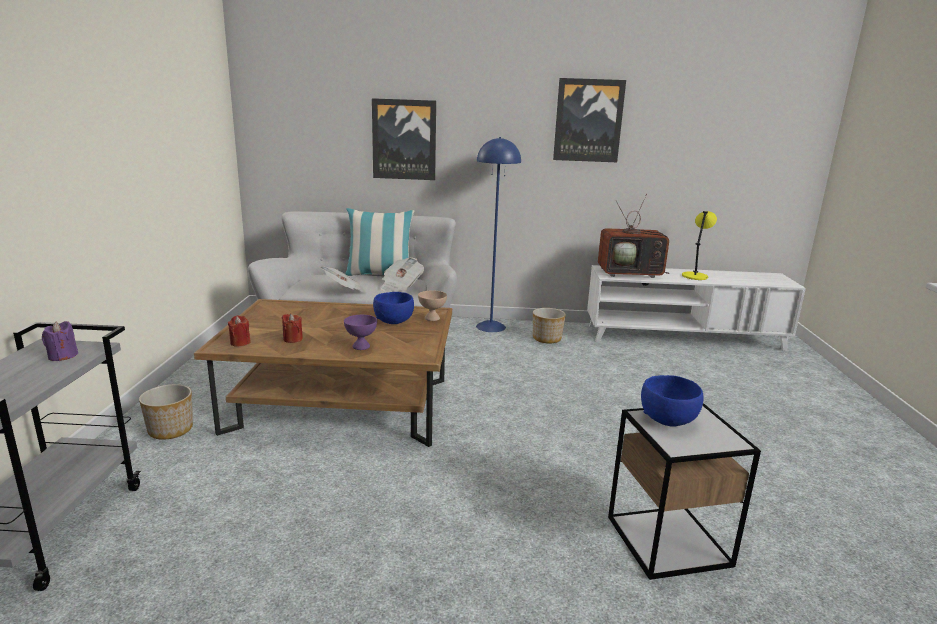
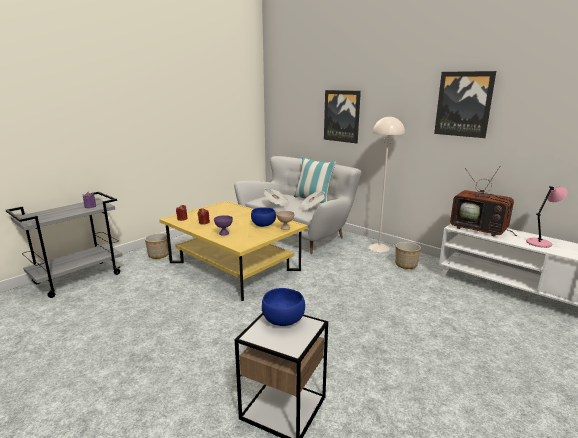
camera: 40 degrees right, 0 degrees up
brown coffee table [194,299,452,447] -> yellow coffee table [159,201,308,301]
blue floor lamp [476,137,521,332] -> beige floor lamp [368,116,405,252]
yellow table lamp [682,211,717,280] -> pink table lamp [526,186,568,248]

